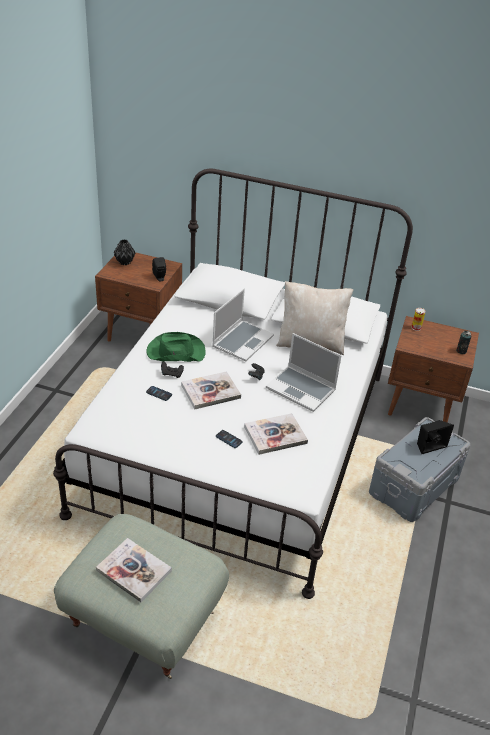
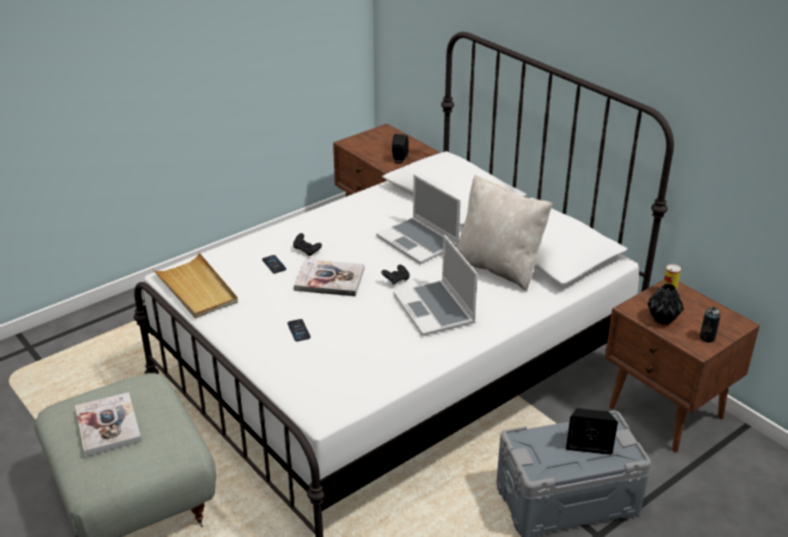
camera: 35 degrees right, 5 degrees down
black vase [114,239,136,265] -> black vase moved to [648,283,684,325]
green hat [146,332,206,362] -> none
laptop [212,289,274,361] -> laptop turned 75 degrees clockwise [376,174,460,264]
book [244,413,308,455] -> none
none -> beige tray [152,252,238,318]

